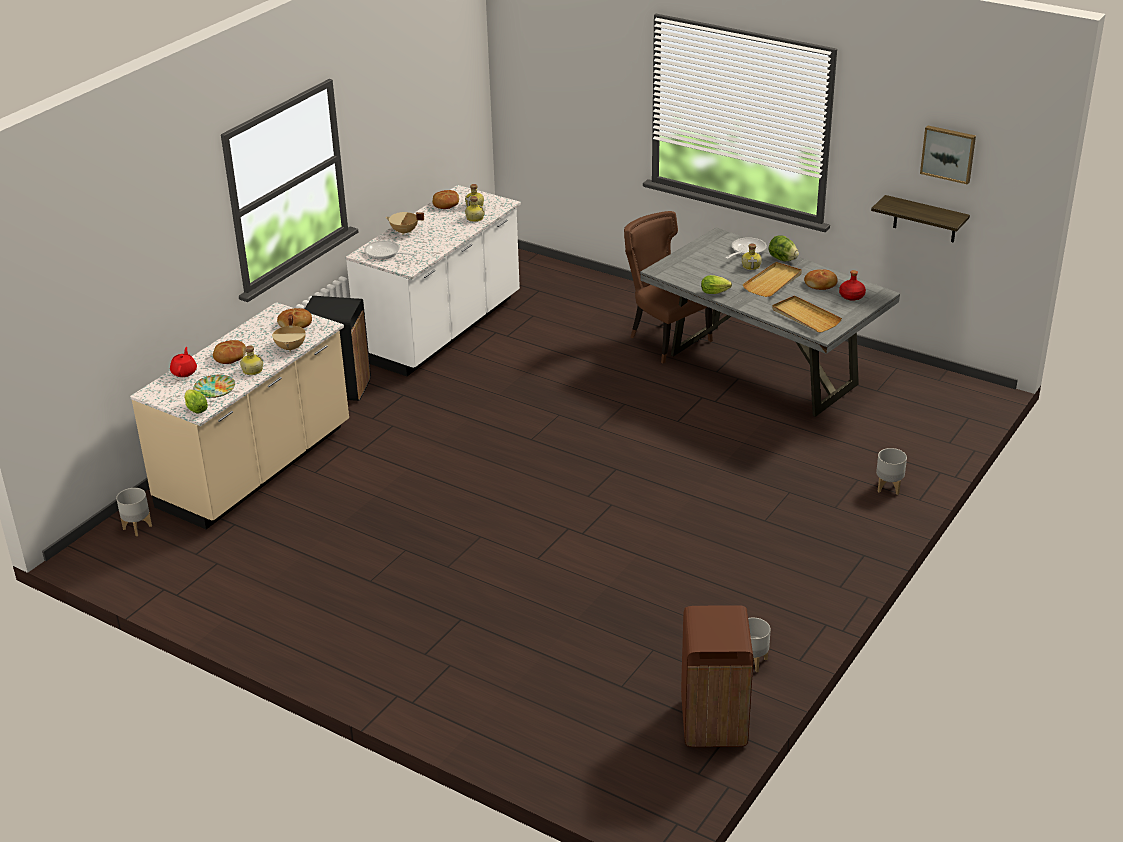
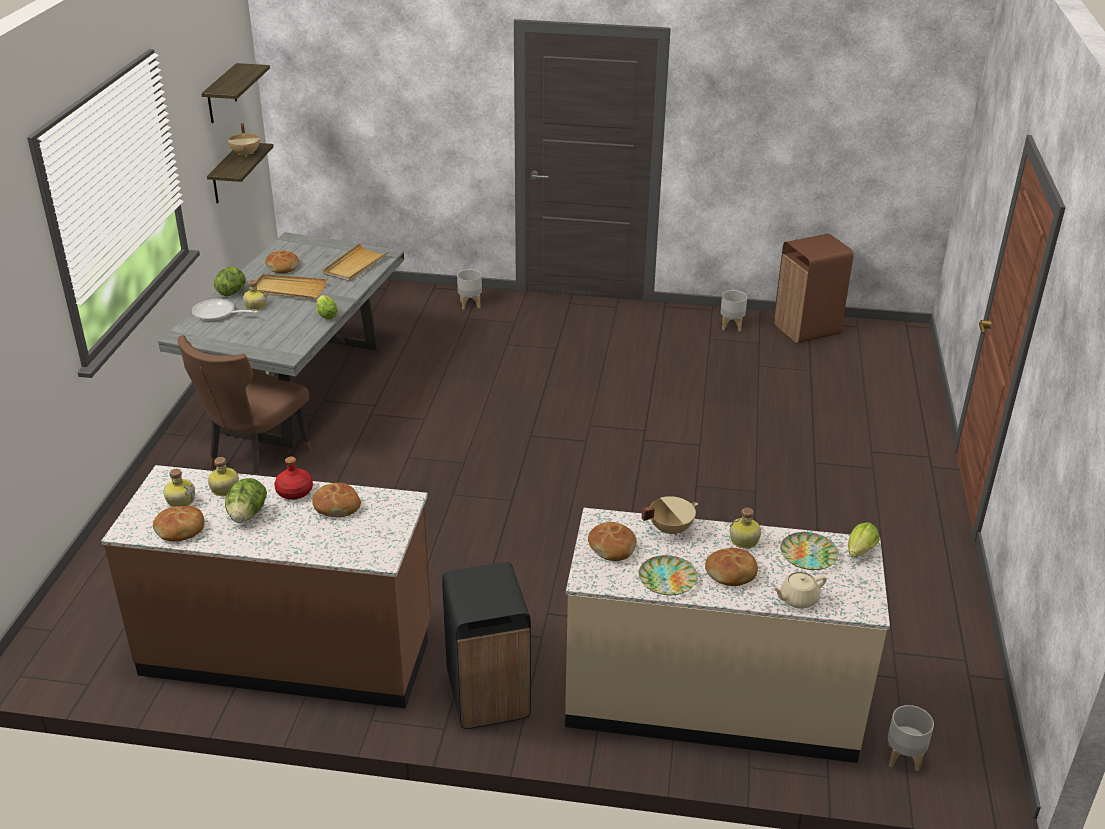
camera: 115 degrees left, 0 degrees up
red teapot [170,347,197,377] -> beige teapot [773,572,827,609]
white counter [345,185,521,376] -> brown counter [101,465,432,709]
frying pan [364,240,417,259] -> none
beige cooking pot [385,212,424,235] -> beige cooking pot moved to [228,123,260,157]
red bottle [839,270,866,300] -> red bottle moved to [274,457,313,500]
picture [920,125,976,185] -> shelf [201,63,270,123]
none -> lettuce [225,478,267,523]
none -> bread [312,483,361,517]
none -> plate [639,555,698,595]

